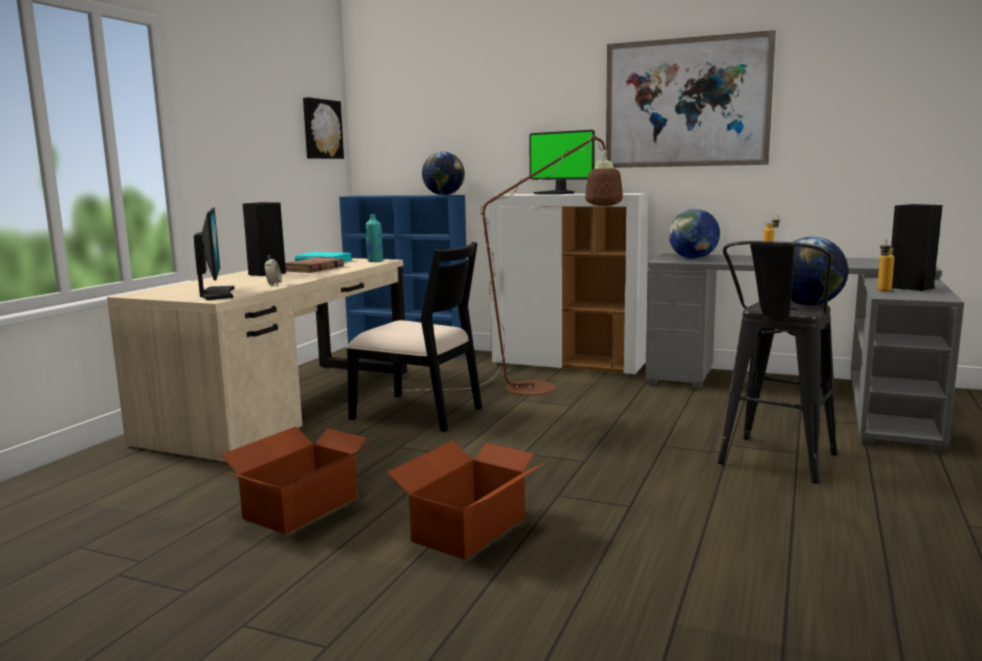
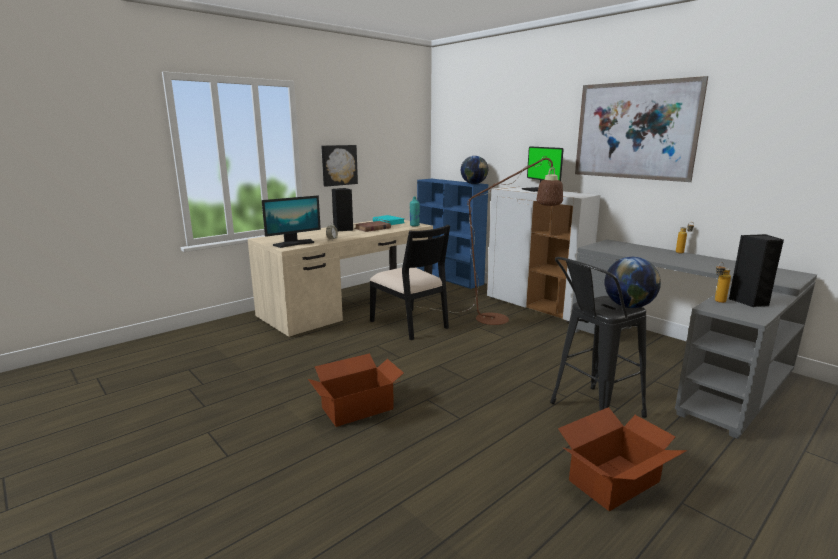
camera: 25 degrees right, 5 degrees up
monitor [194,207,234,300] -> monitor turned 45 degrees clockwise [262,195,321,248]
cardboard box [220,426,373,534] -> cardboard box moved to [558,407,687,511]
picture [303,97,344,159] -> picture moved to [321,145,358,187]
globe [669,209,720,259] -> none

